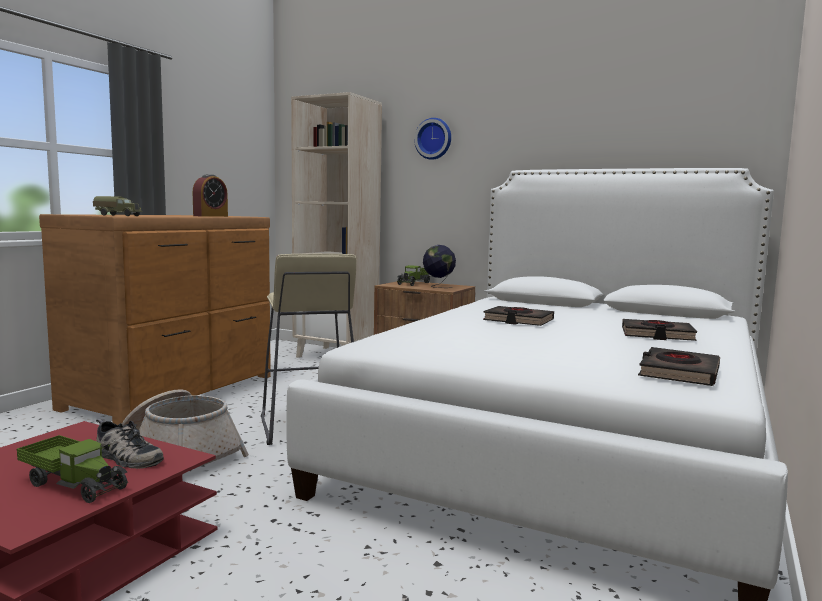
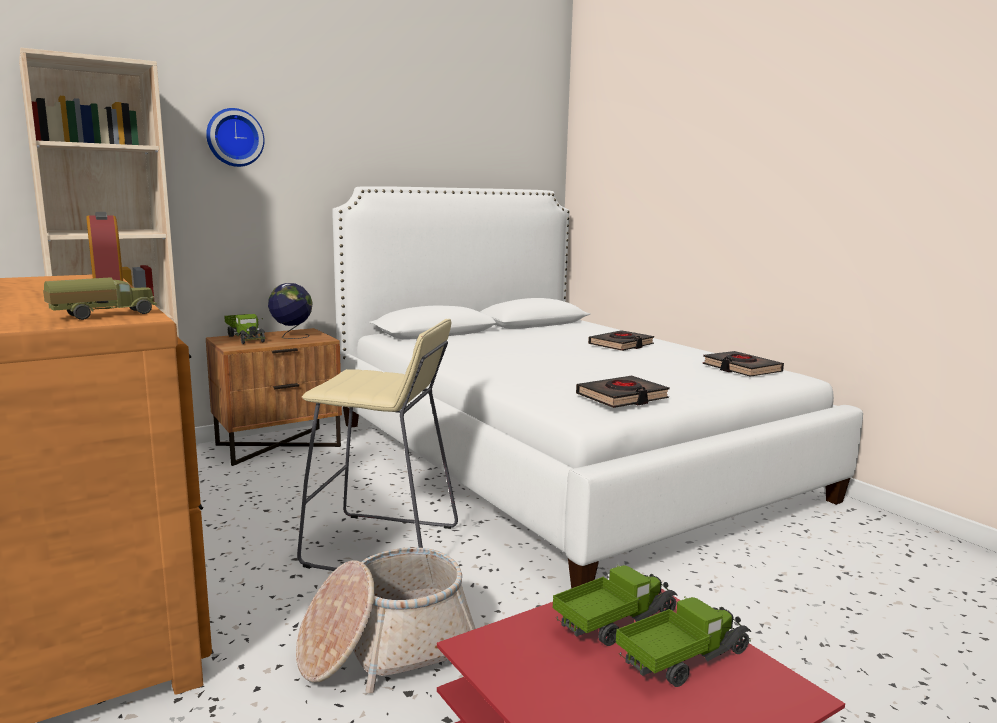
camera: 60 degrees left, 5 degrees up
shoe [96,419,164,469] -> toy truck [553,565,678,646]
black book [483,306,554,326] -> black book moved to [576,376,670,408]

